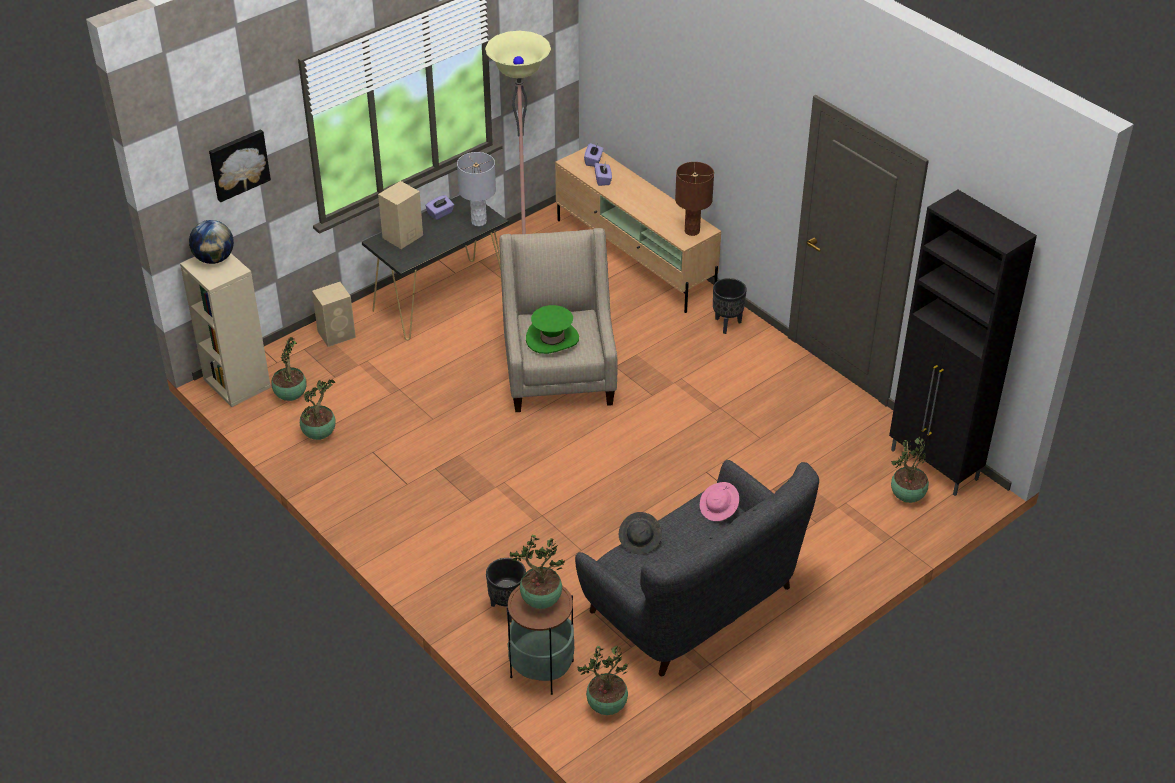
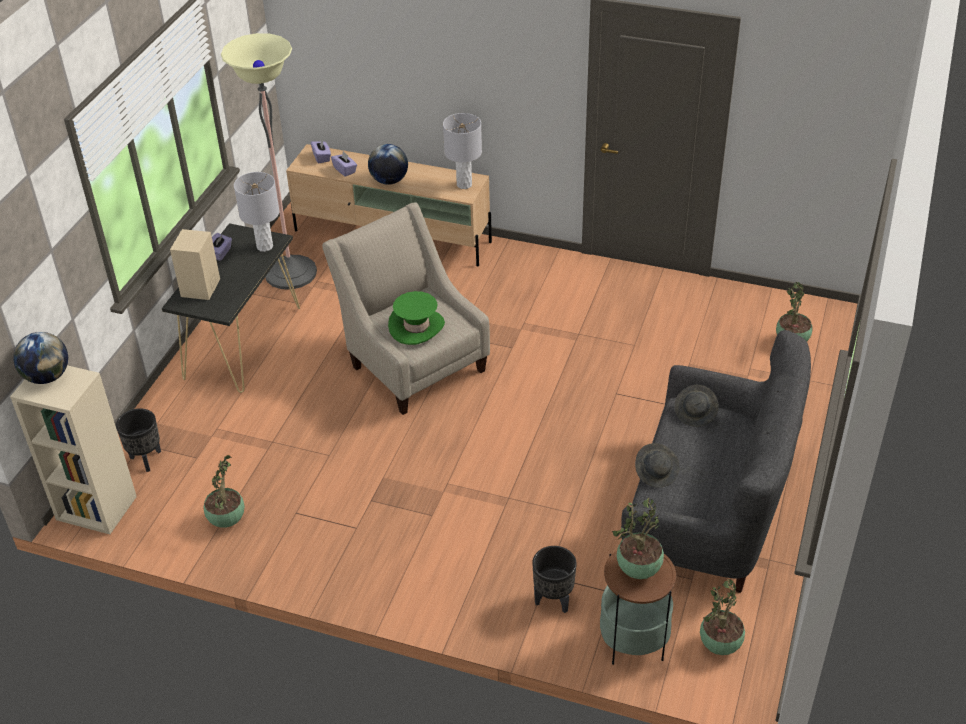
camera: 30 degrees left, 0 degrees up
picture [209,129,271,202] -> none
potted plant [271,337,306,401] -> none
beige speaker [312,282,356,347] -> none
brown table lamp [675,162,714,236] -> grey table lamp [443,113,482,189]
pink hat [700,482,739,521] -> grey hat [674,385,719,427]
black planter [713,278,747,334] -> black planter moved to [116,408,161,472]
black cabinet [889,190,1037,496] -> none
none -> globe [368,144,408,185]

